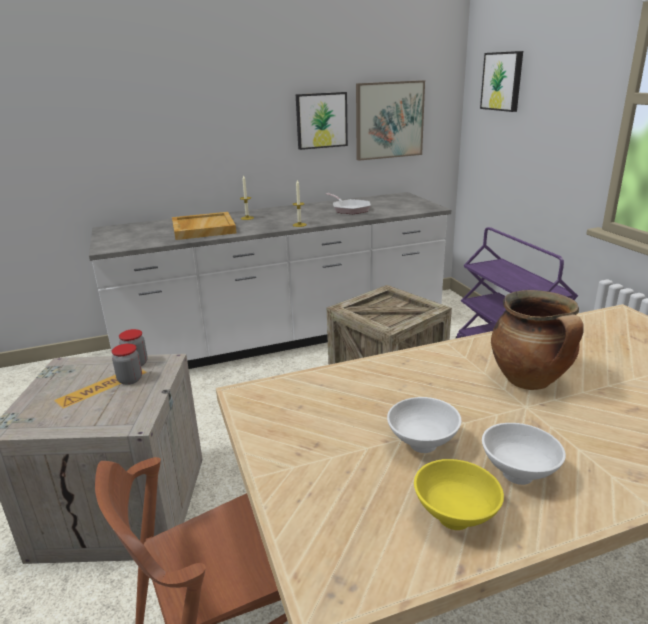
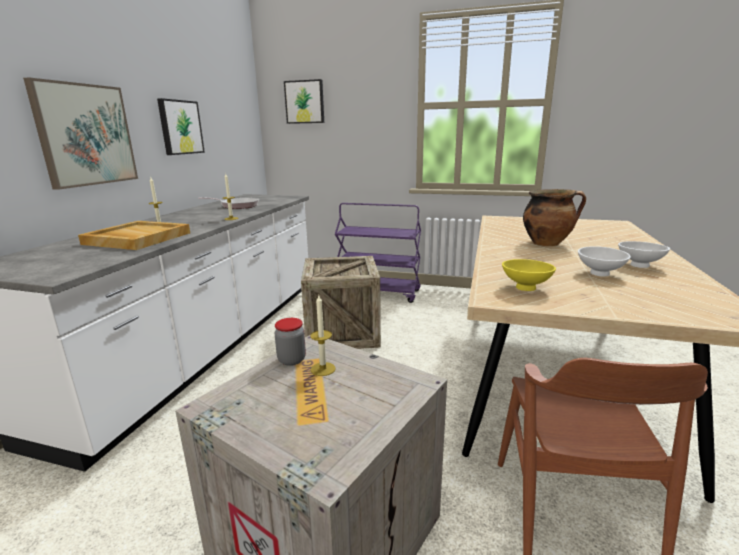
camera: 55 degrees left, 5 degrees down
jar [112,344,142,385] -> candle [310,295,336,376]
picture [356,80,425,161] -> picture moved to [23,77,138,190]
yellow bowl [414,459,504,530] -> yellow bowl moved to [502,259,556,291]

